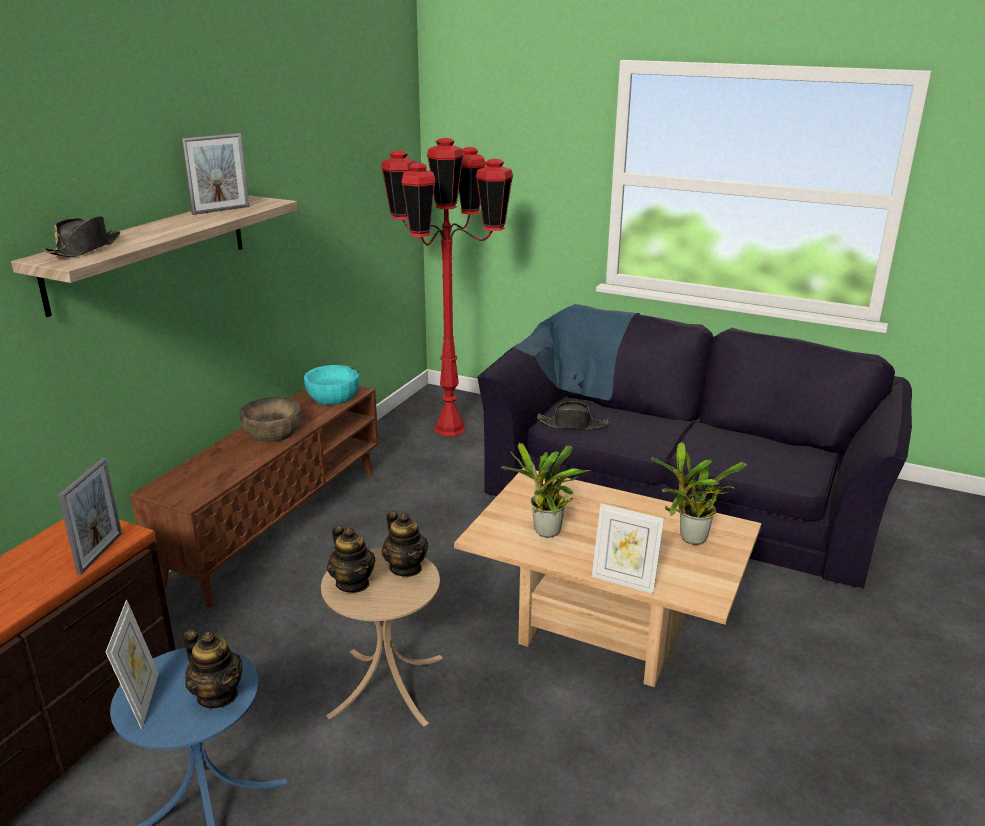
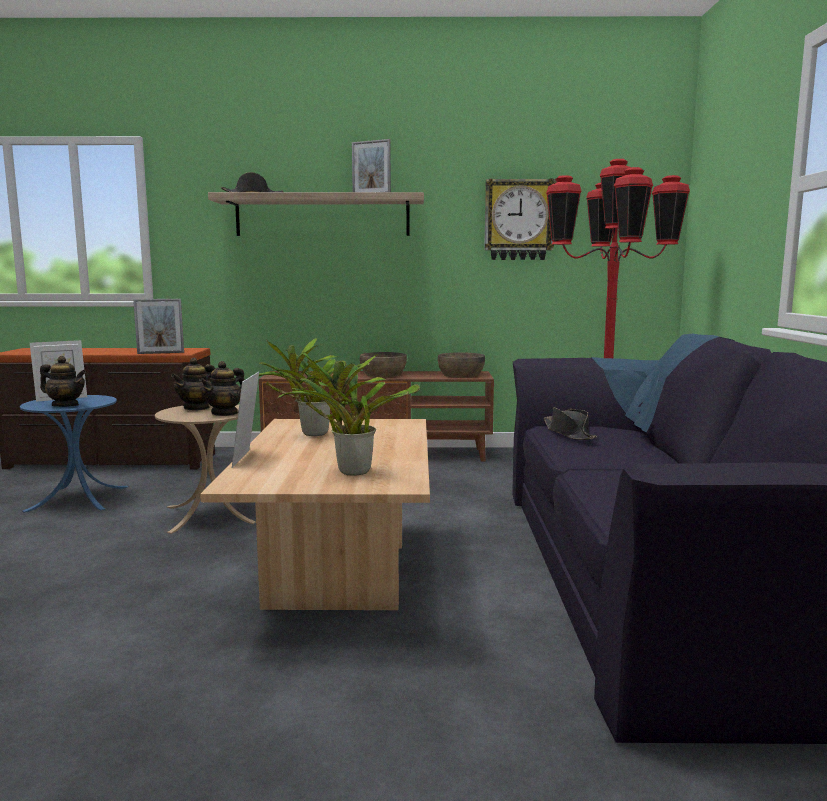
camera: 65 degrees right, 15 degrees down
teapot [183,630,243,708] -> teapot turned 90 degrees counterclockwise [40,356,86,407]
turquoise bowl [304,365,360,405] -> brown bowl [438,352,485,378]
none -> wall clock [484,178,556,260]

